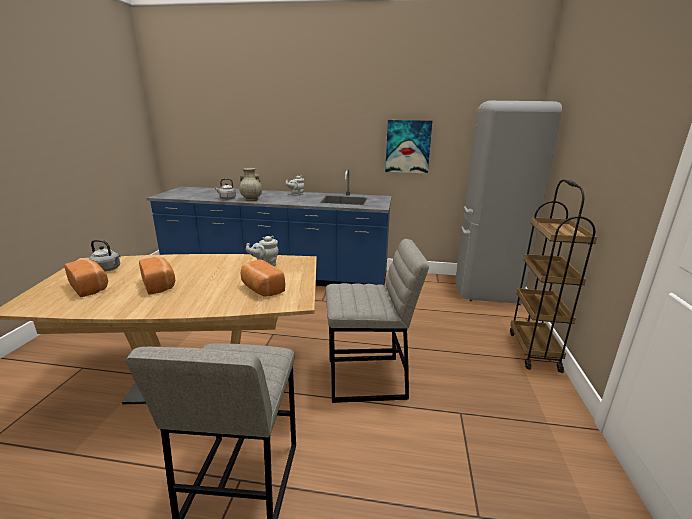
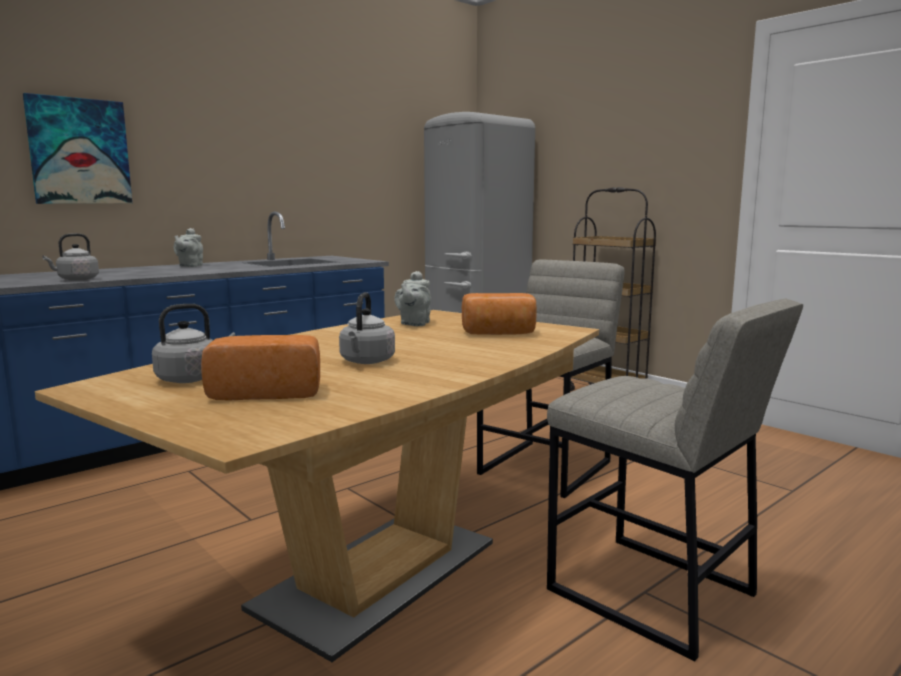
camera: 50 degrees left, 10 degrees down
bread [139,257,175,295] -> grey kettle [339,292,395,364]
beige vase [239,168,262,201] -> none
picture [385,120,432,174] -> picture moved to [23,93,132,204]

